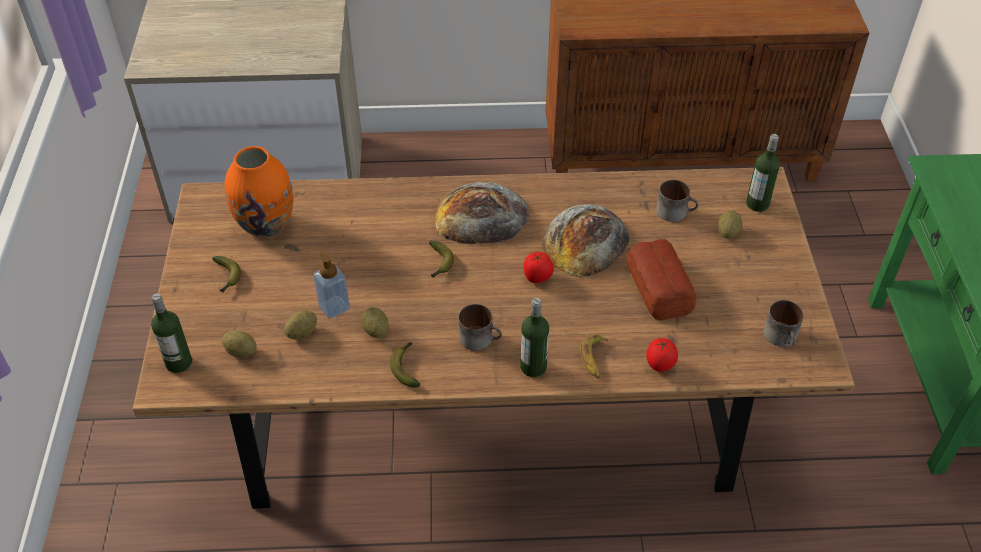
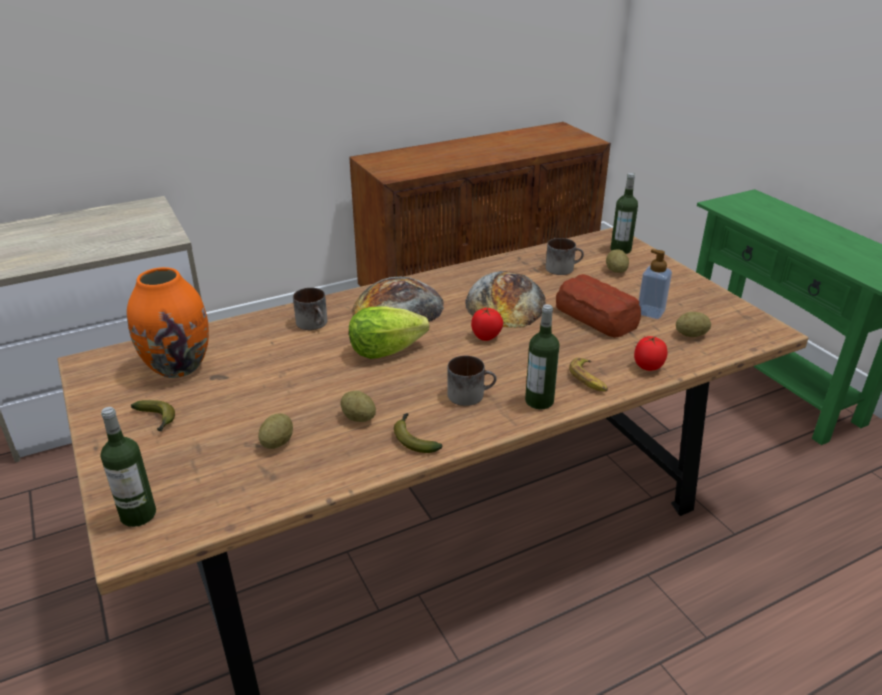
camera: 25 degrees left, 15 degrees down
potato [222,330,257,358] -> potato moved to [676,312,711,337]
soap dispenser [313,253,350,319] -> soap dispenser moved to [639,249,672,319]
banana [429,241,454,278] -> lettuce [349,306,429,359]
mug [763,300,804,347] -> mug moved to [293,288,328,330]

